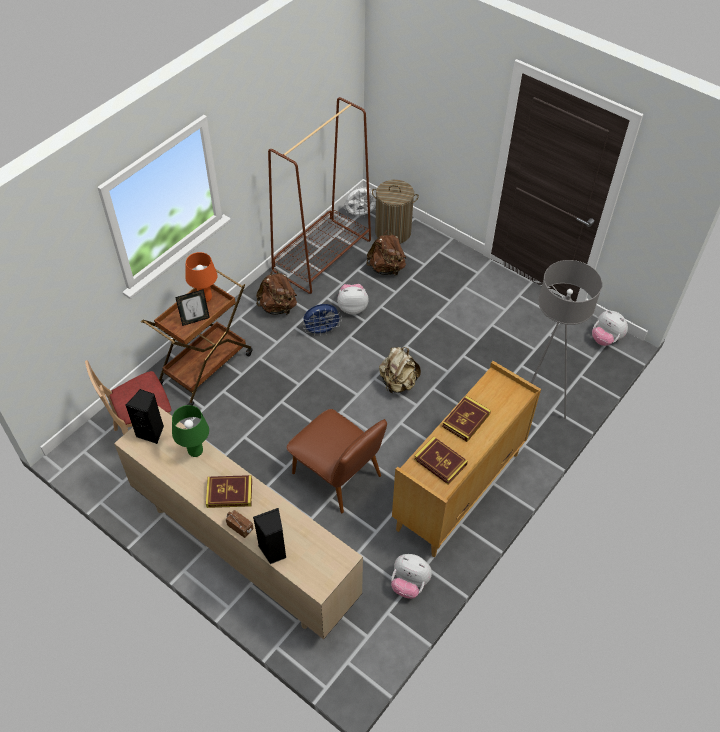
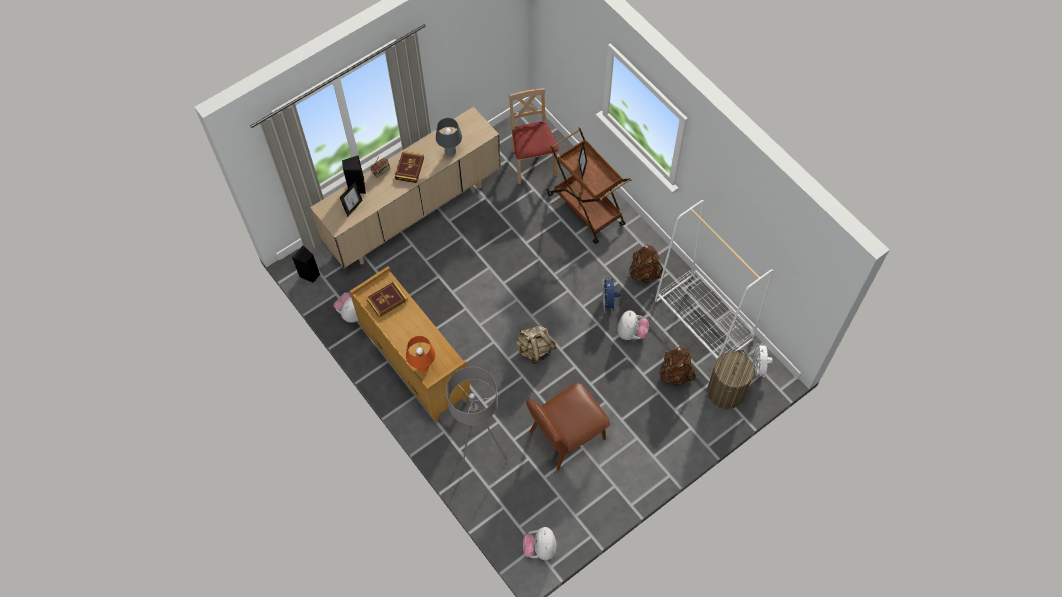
camera: 105 degrees right, 10 degrees up
black speaker [126,389,164,444] -> black speaker moved to [292,245,320,283]
green table lamp [172,405,209,457] -> grey table lamp [436,118,462,156]
orange table lamp [185,252,218,302] -> orange table lamp moved to [406,336,435,372]
brown clothes rack [268,97,371,294] -> white clothes rack [655,200,773,359]
brown chair [287,409,387,513] -> brown chair moved to [526,382,610,470]
book [442,396,491,442] -> none
plush toy [592,310,628,346] -> plush toy turned 60 degrees counterclockwise [523,527,557,560]
none -> picture frame [340,182,363,217]

